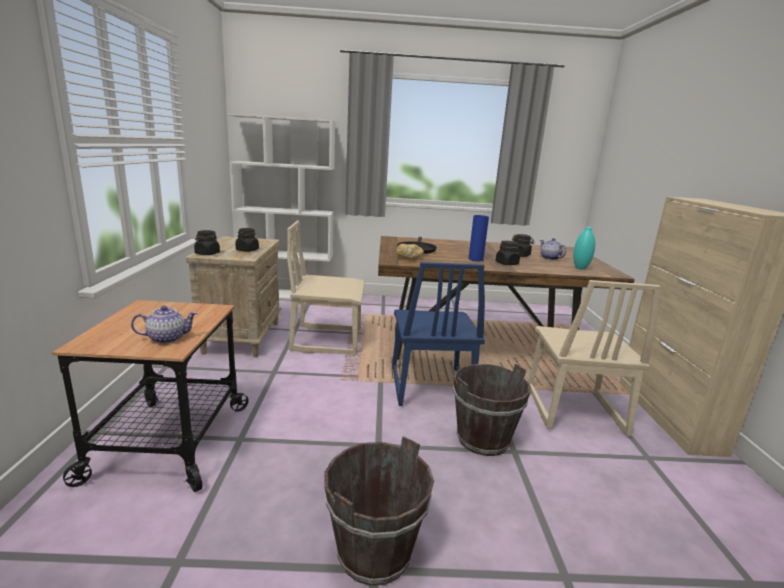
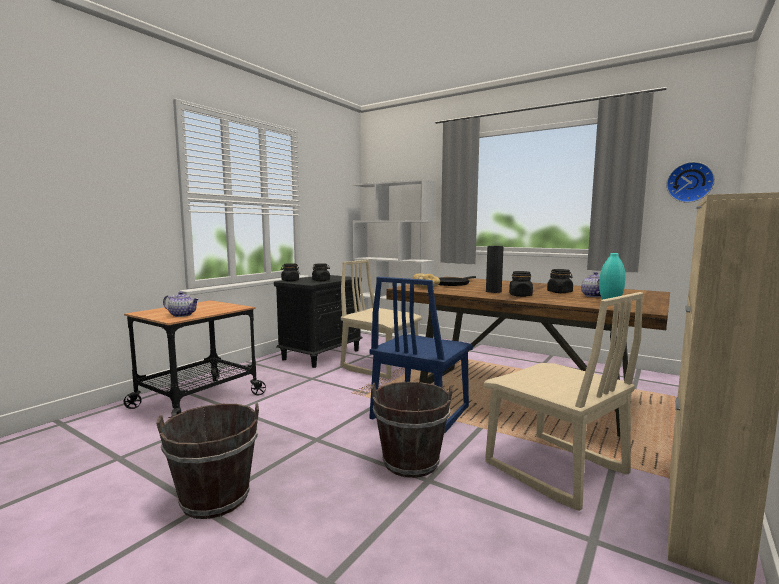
camera: 35 degrees right, 10 degrees down
beige nightstand [186,237,282,357] -> black nightstand [274,275,363,368]
blue vase [468,215,489,261] -> black vase [486,246,504,293]
beige chair [528,280,661,436] -> beige chair turned 75 degrees counterclockwise [484,292,644,511]
none -> wall clock [666,162,715,203]

